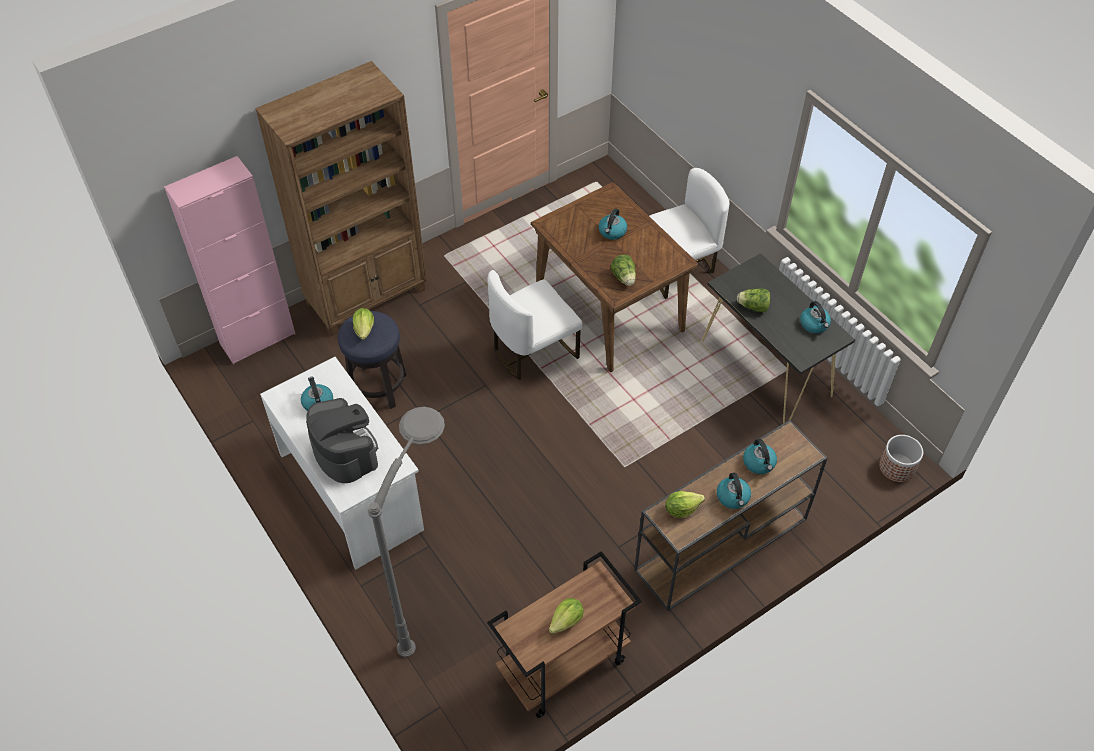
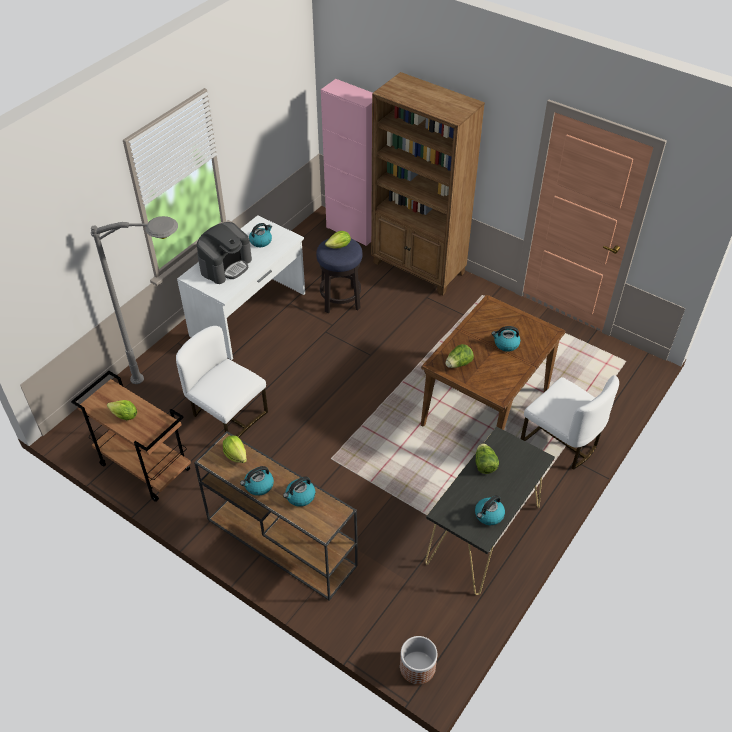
camera: 70 degrees right, 5 degrees down
white chair [487,270,583,380] -> white chair moved to [176,326,268,438]

